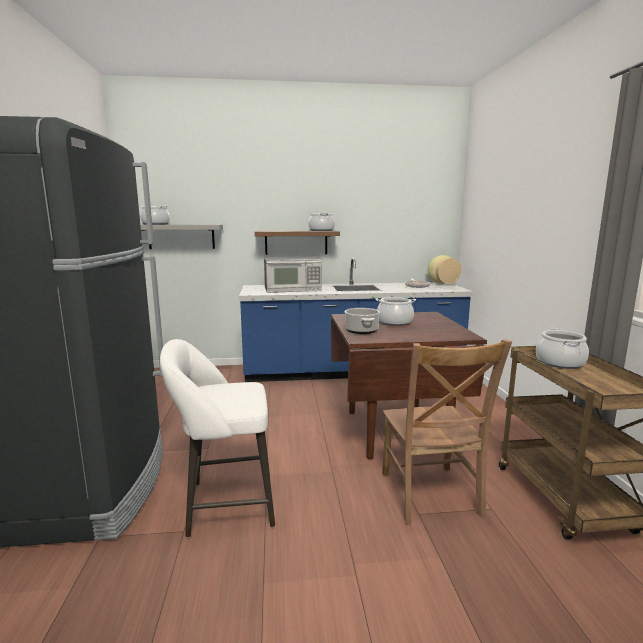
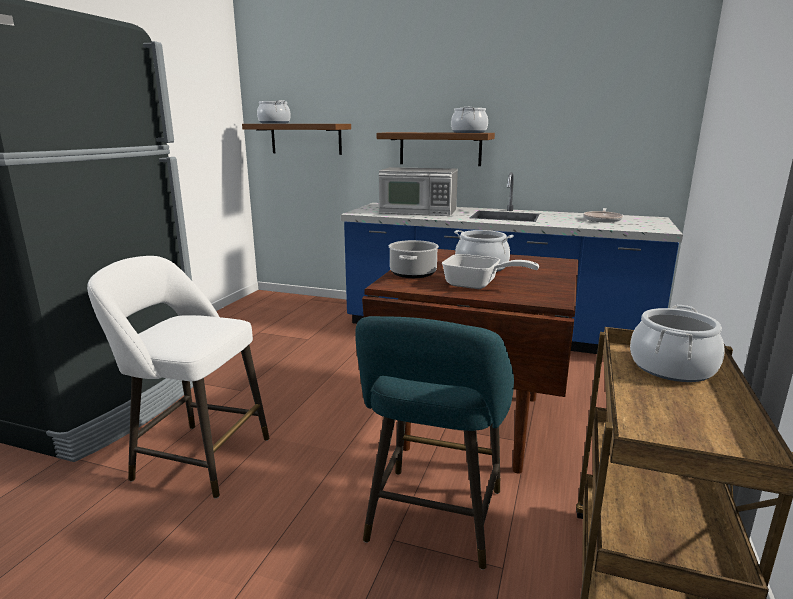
camera: 25 degrees right, 5 degrees up
grey shelf [140,224,223,249] -> brown shelf [242,124,351,155]
brown chair [382,339,512,525] -> turquoise stool [355,316,514,570]
vase [428,255,462,284] -> none
none -> frying pan [442,254,539,289]

